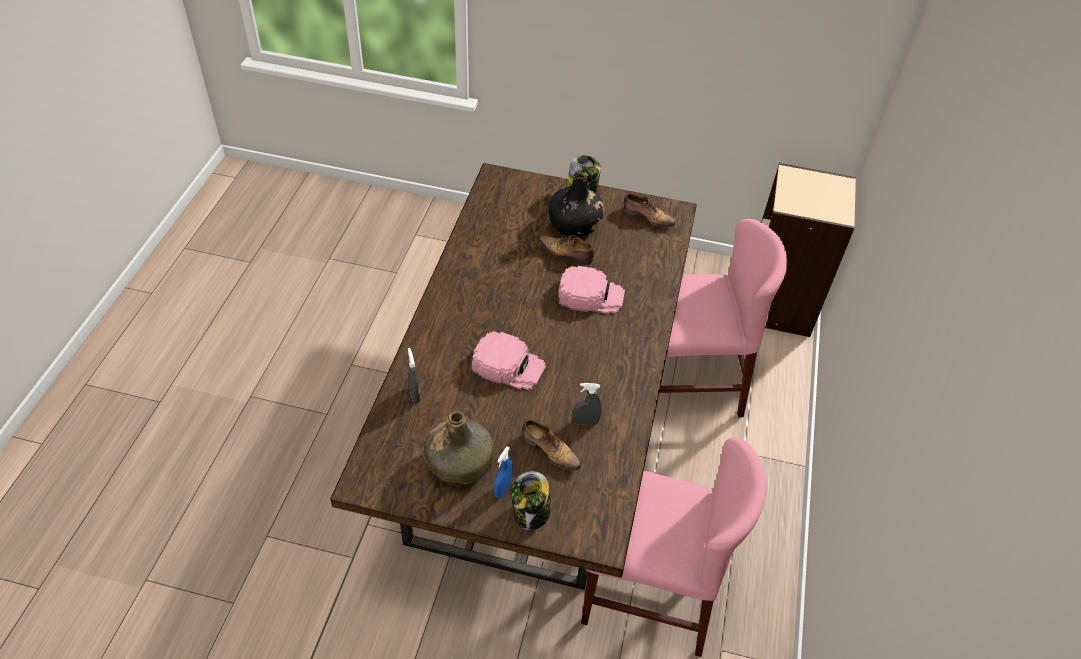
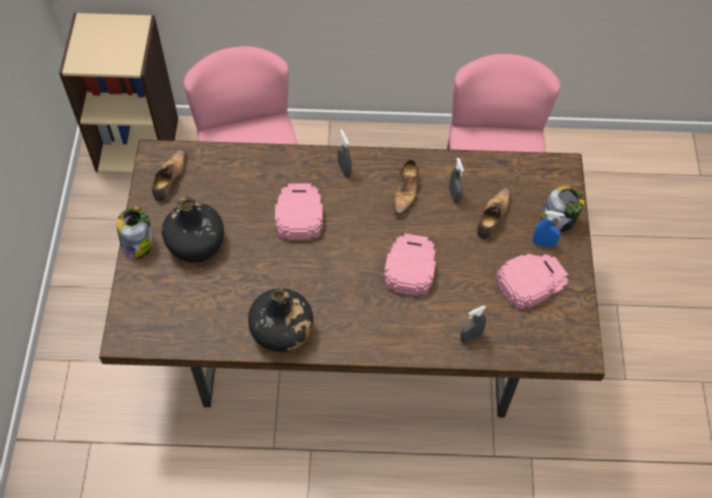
camera: 100 degrees left, 10 degrees up
green bottle [424,410,494,486] -> pink cap [495,254,569,311]
shoe [538,235,594,265] -> shoe moved to [393,160,419,216]
none -> black bottle [248,288,313,352]
none -> grey spray bottle [338,129,352,178]

